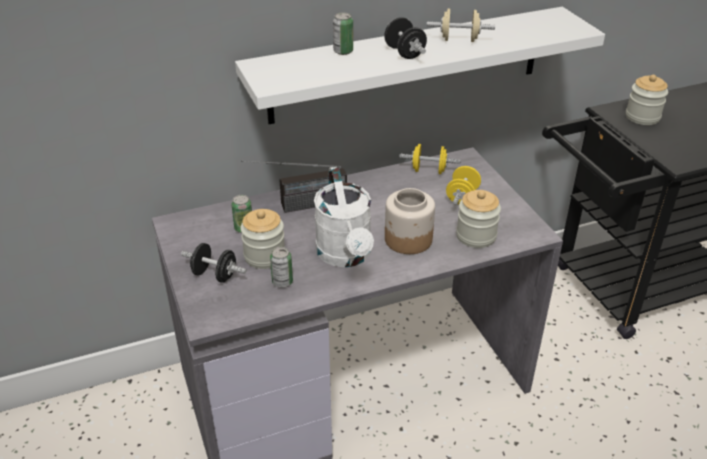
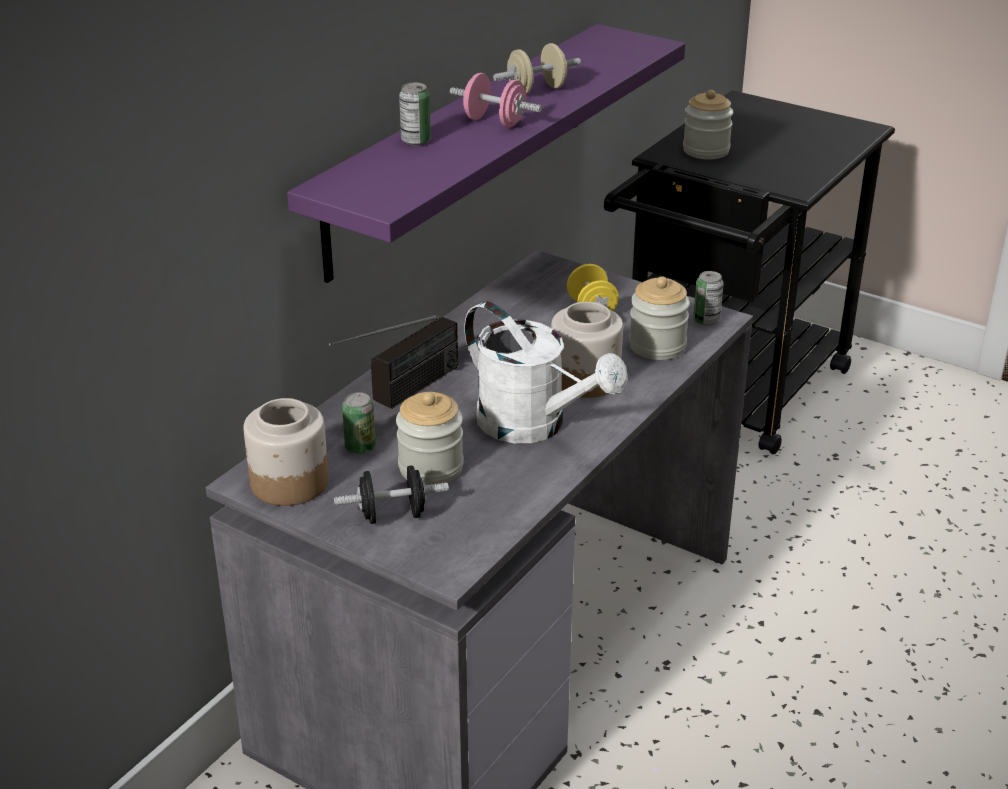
camera: 35 degrees left, 5 degrees down
white shelf [235,7,605,124] -> purple shelf [287,24,685,283]
can [270,247,293,288] -> can moved to [693,271,724,326]
black dumbbell [384,17,427,59] -> pink dumbbell [450,73,542,127]
yellow dumbbell [399,144,461,174] -> none
none -> jar [244,398,329,506]

